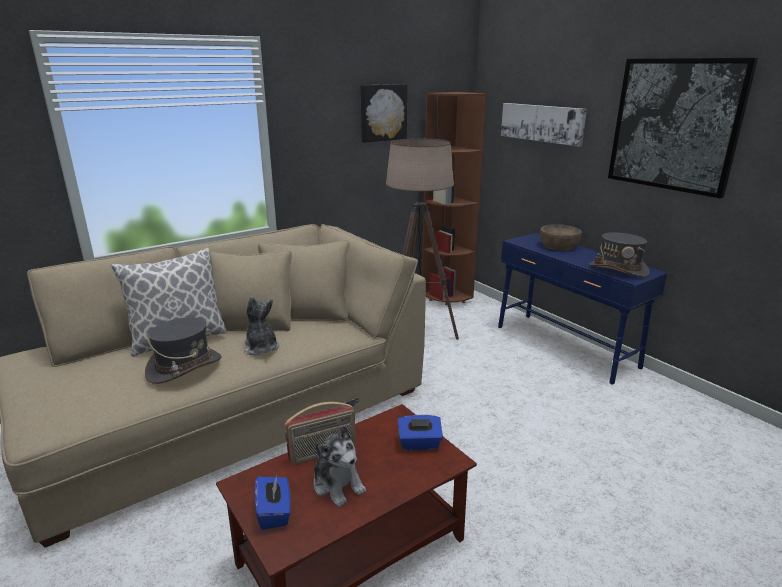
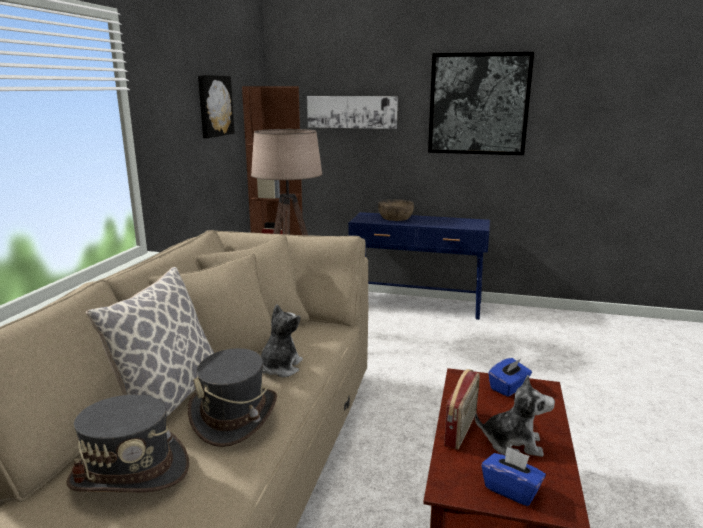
camera: 40 degrees left, 5 degrees down
plush toy [244,296,279,356] -> plush toy turned 90 degrees clockwise [261,304,303,377]
grey hat [590,232,650,277] -> grey hat moved to [66,395,189,493]

